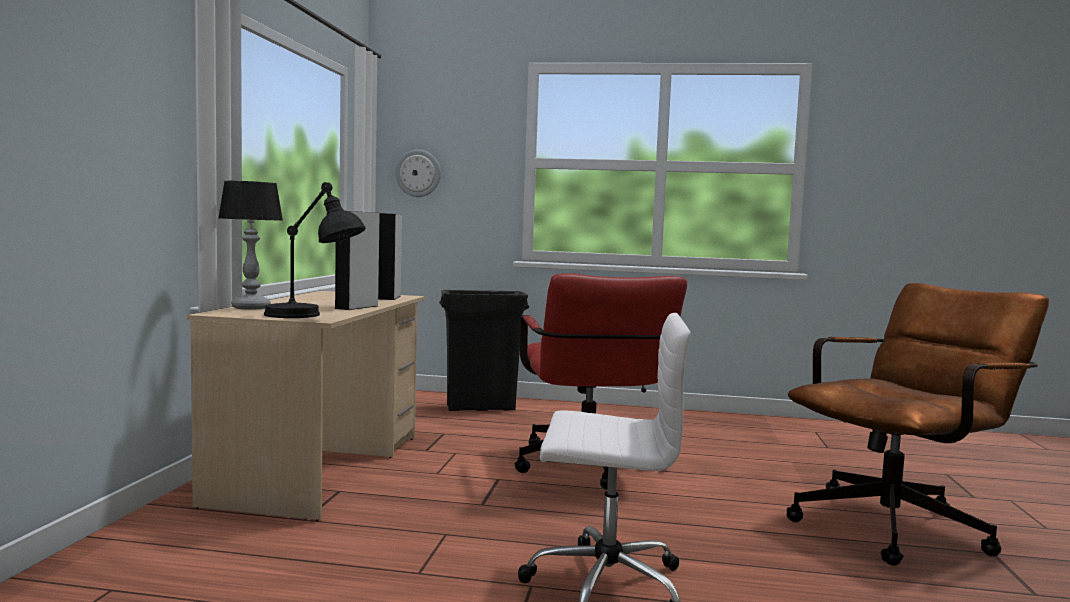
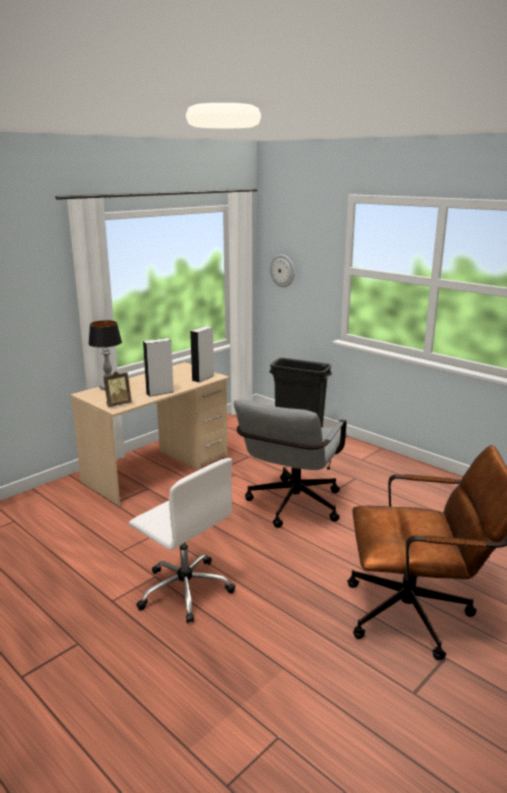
camera: 35 degrees right, 15 degrees up
black table lamp [264,182,366,318] -> picture frame [103,371,132,407]
red office chair [514,273,687,489] -> grey office chair [234,400,347,528]

